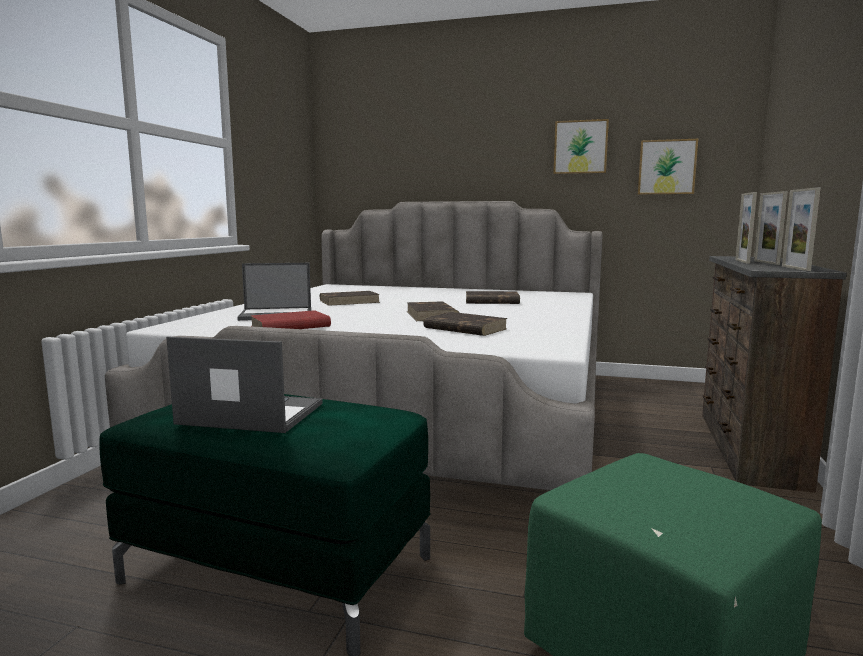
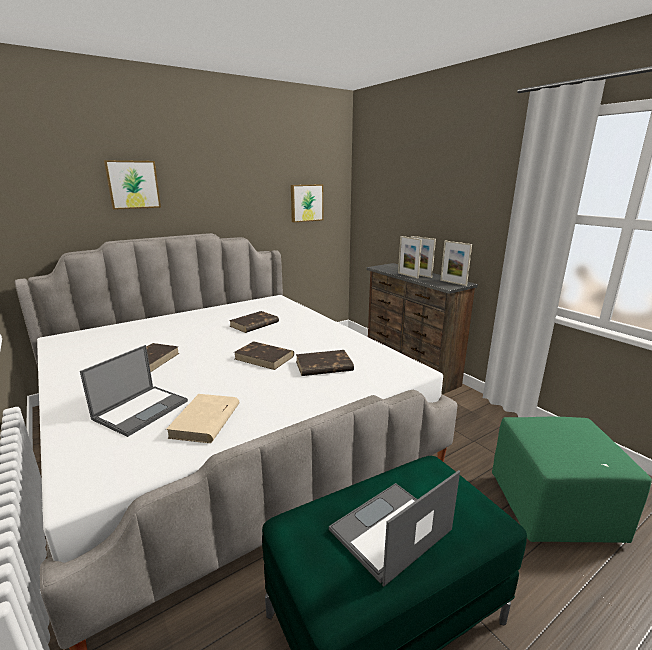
camera: 50 degrees left, 10 degrees up
red book [250,310,331,329] -> beige book [166,394,239,443]
picture [553,119,609,174] -> picture moved to [104,160,161,210]

